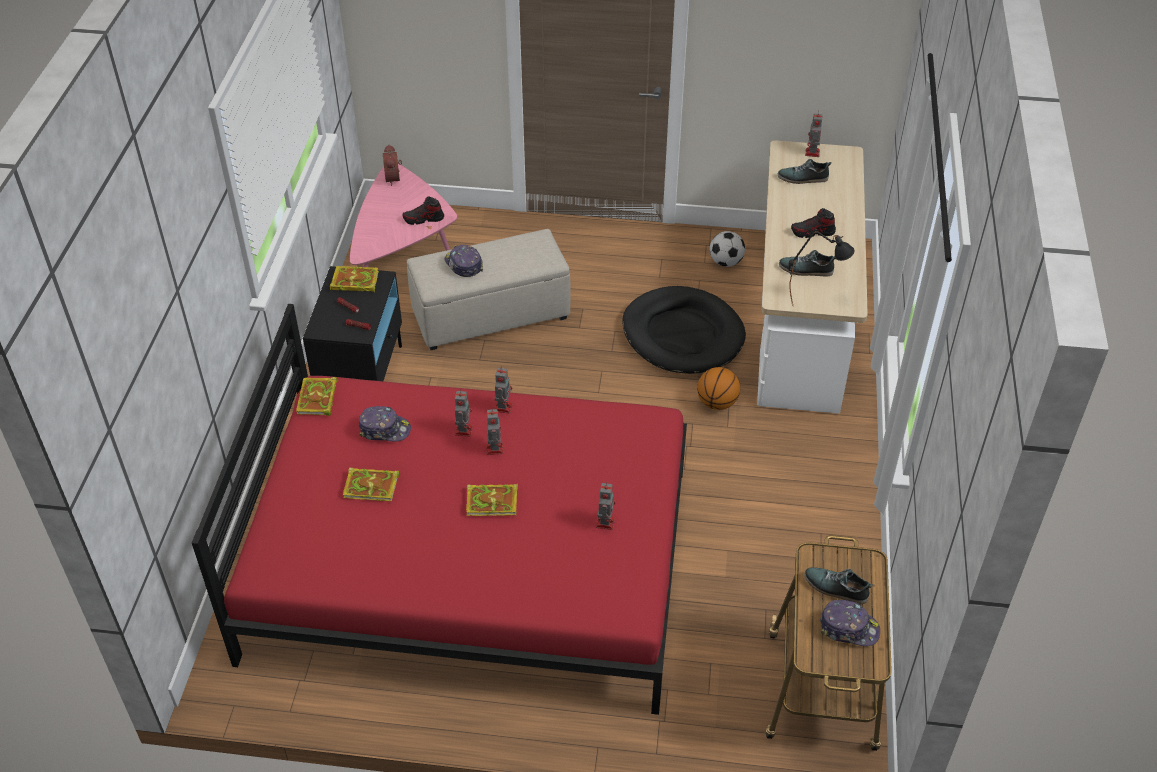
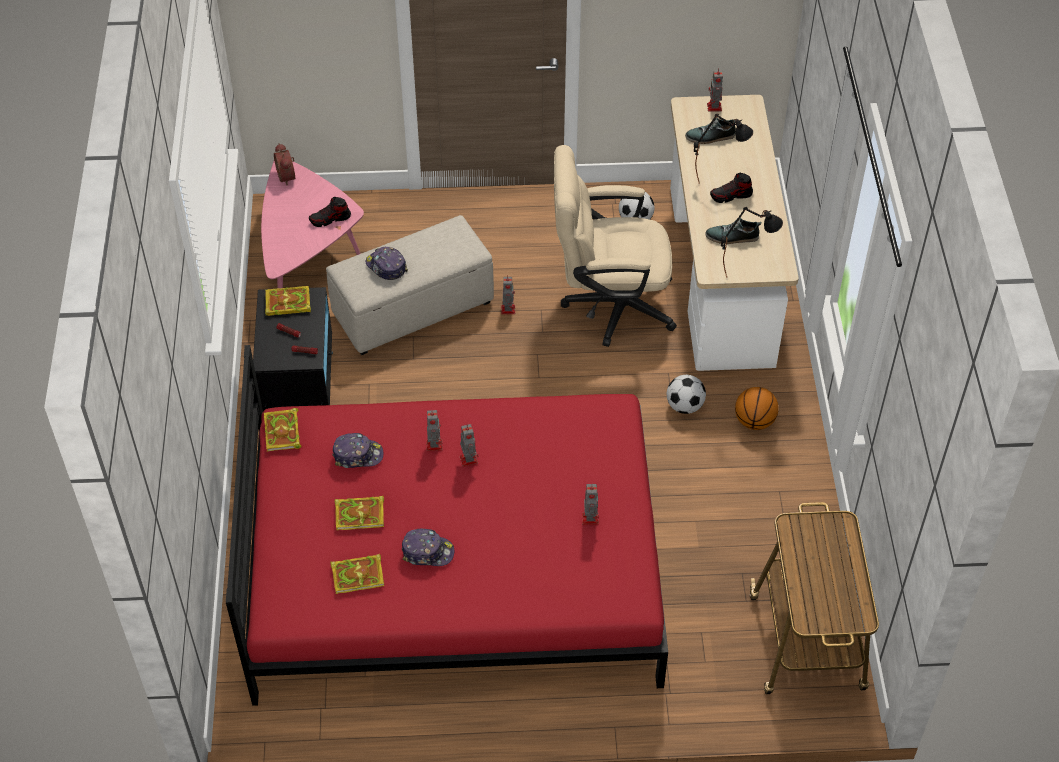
camera: 10 degrees left, 5 degrees up
book [466,484,518,516] -> book moved to [331,553,384,594]
toy robot [495,366,513,413] -> toy robot moved to [501,277,515,314]
black dog bed [622,286,746,374] -> beige office chair [554,145,677,347]
basketball [697,367,740,410] -> basketball moved to [735,387,779,430]
shoe [804,567,873,604] -> none
cap [820,600,880,646] -> cap moved to [402,529,454,566]
none -> football [667,375,706,414]
none -> black table lamp [694,114,753,184]

